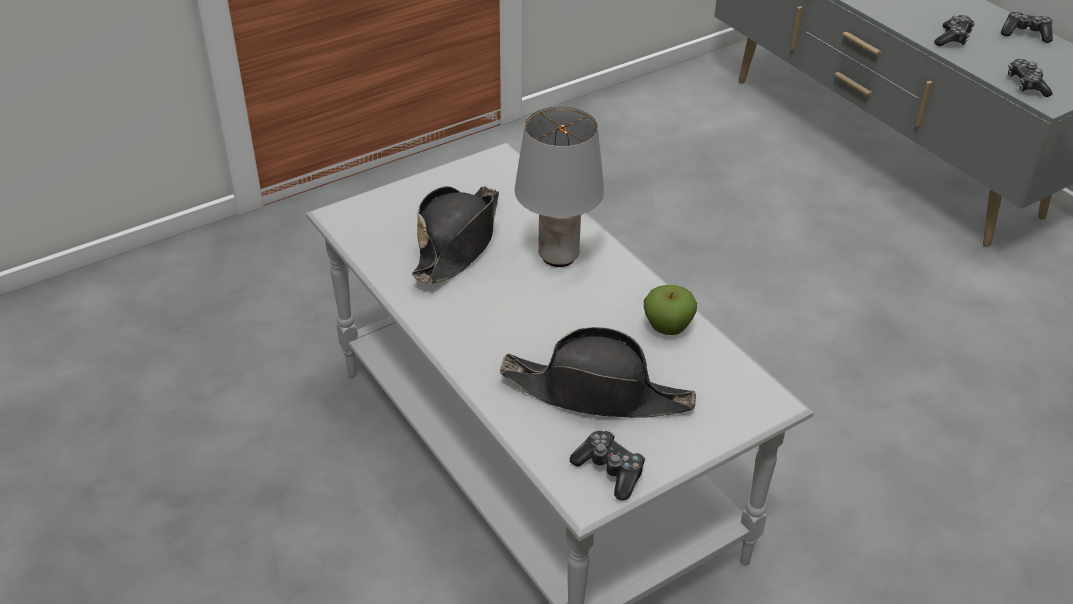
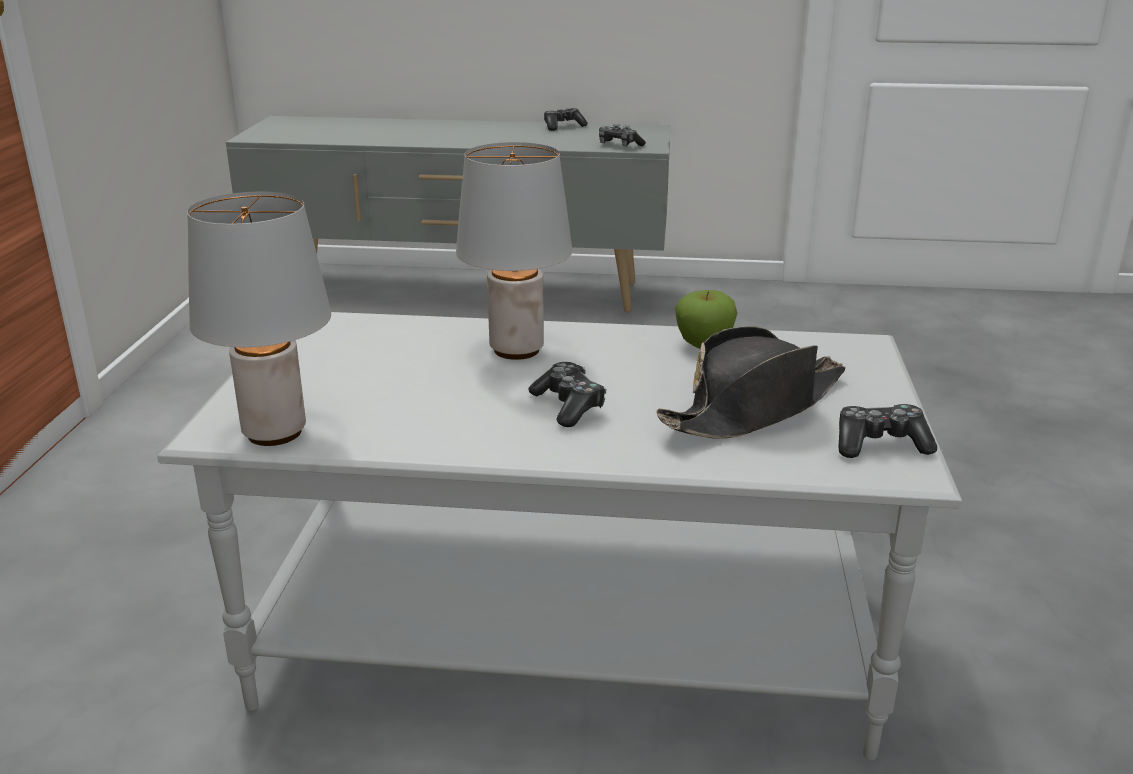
camera: 50 degrees left, 15 degrees down
black hat [412,186,499,284] -> none
game controller [934,15,975,46] -> game controller moved to [529,362,606,427]
none -> grey table lamp [187,192,331,446]

